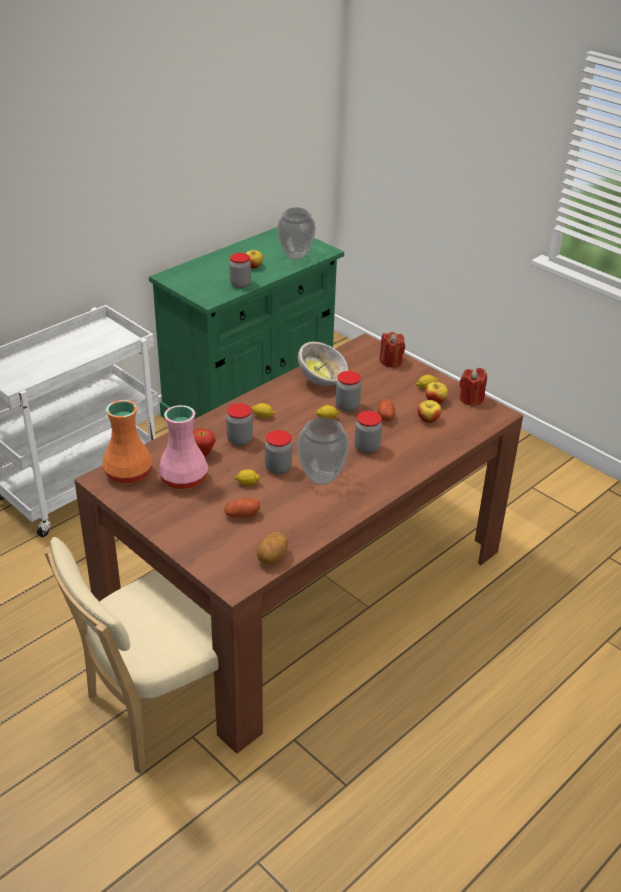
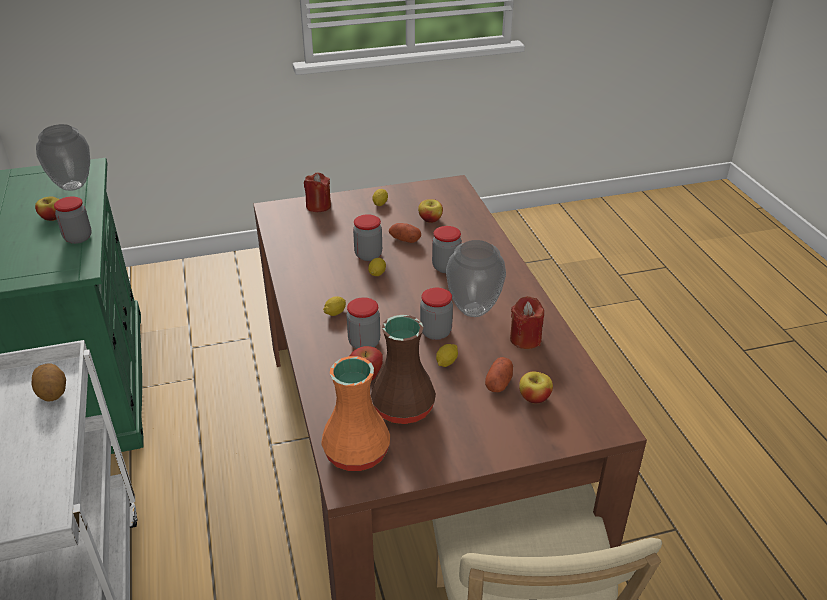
camera: 60 degrees left, 0 degrees up
pink vase [158,405,208,490] -> brown vase [371,315,436,424]
potato [257,532,288,565] -> potato moved to [32,363,66,402]
bowl [298,342,348,386] -> none
apple [425,382,448,404] -> apple moved to [519,372,553,404]
red candle [460,368,487,406] -> red candle moved to [510,296,544,349]

